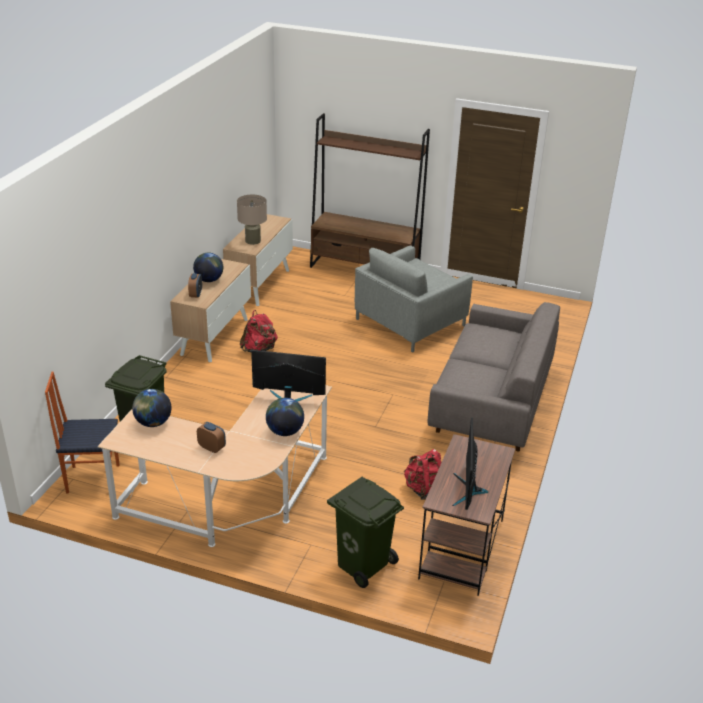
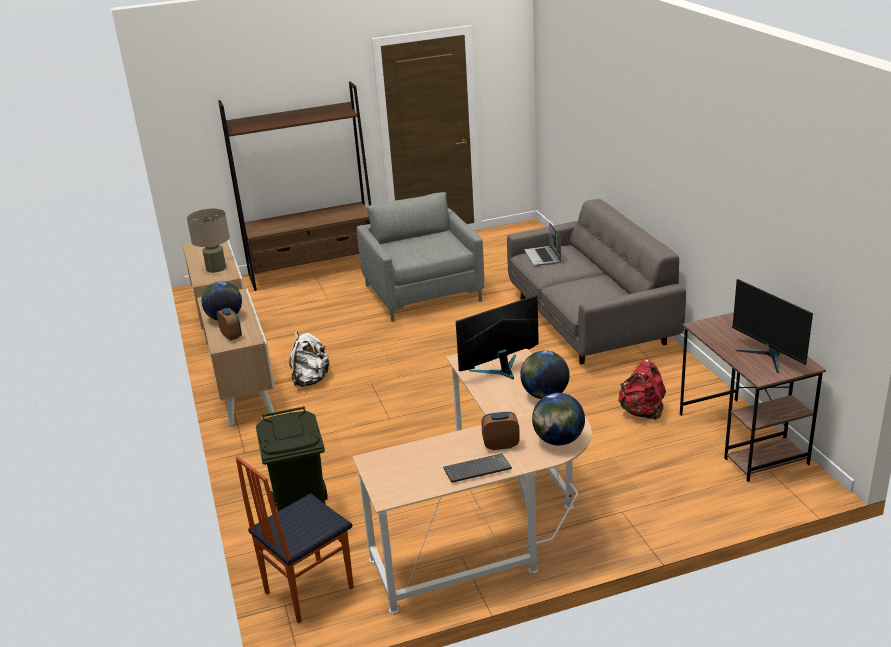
camera: 35 degrees left, 5 degrees down
globe [132,389,171,427] -> globe moved to [532,393,585,445]
red backpack [240,310,278,352] -> white backpack [289,331,331,387]
green trash can [327,477,404,588] -> none
grey armchair [355,246,473,352] -> grey armchair turned 150 degrees clockwise [357,192,484,322]
none -> keyboard [443,453,512,483]
none -> laptop [524,223,561,266]

